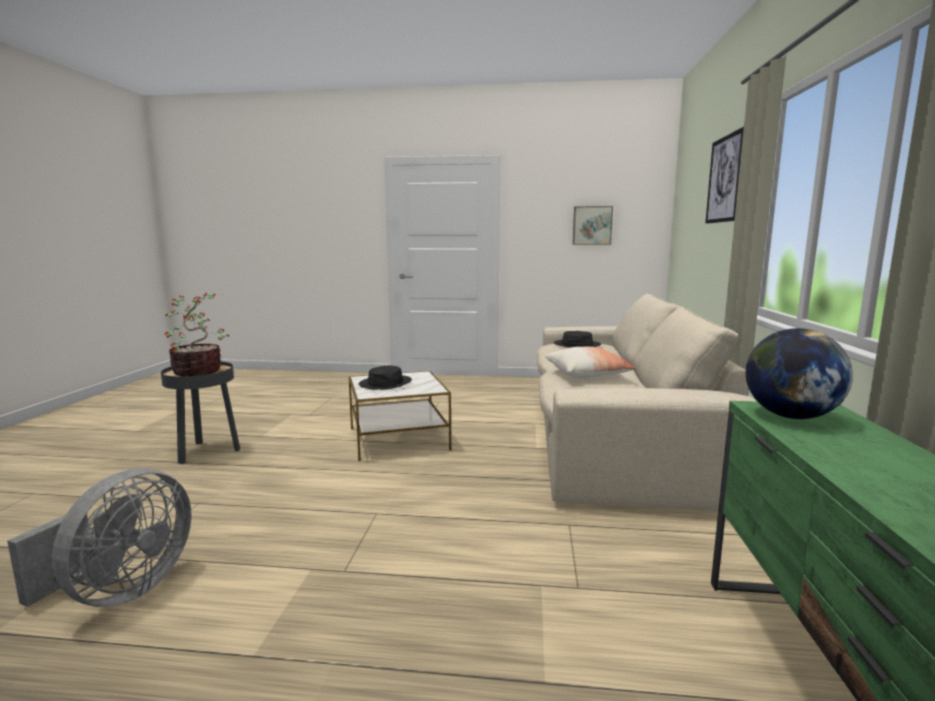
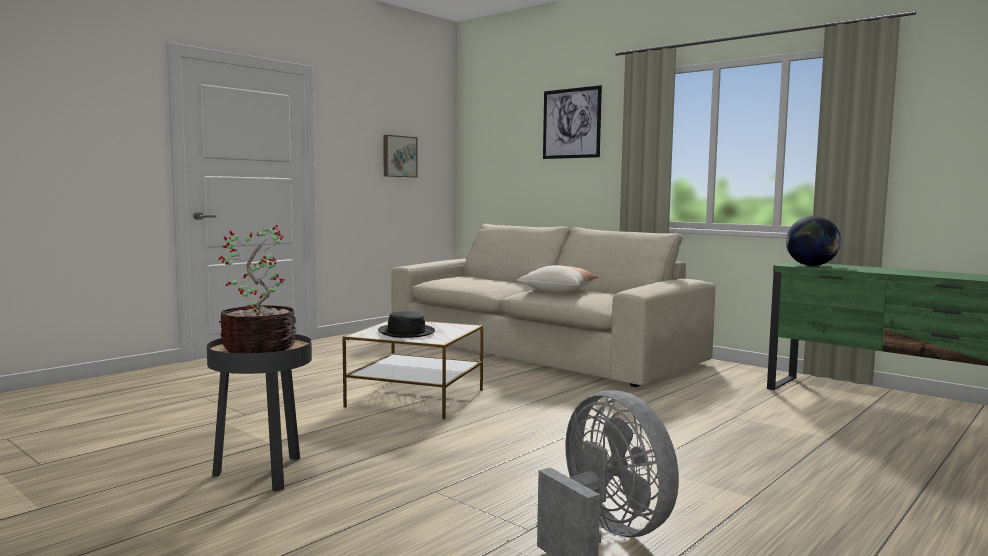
camera: 55 degrees left, 5 degrees down
black hat [554,331,601,348] -> none

